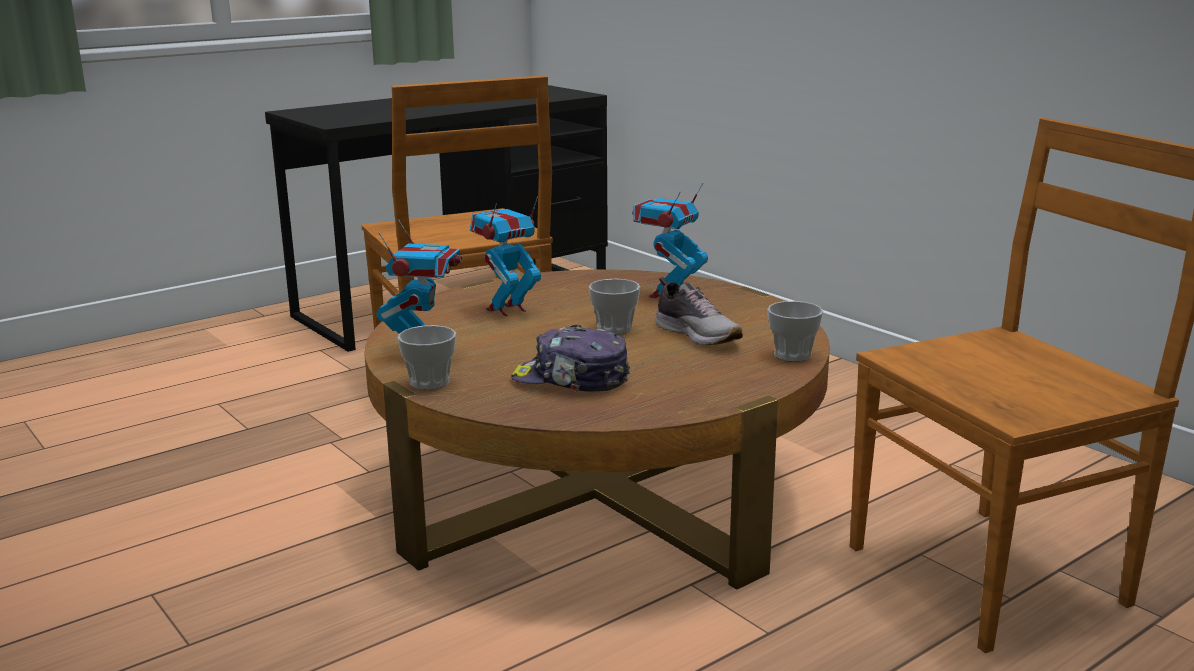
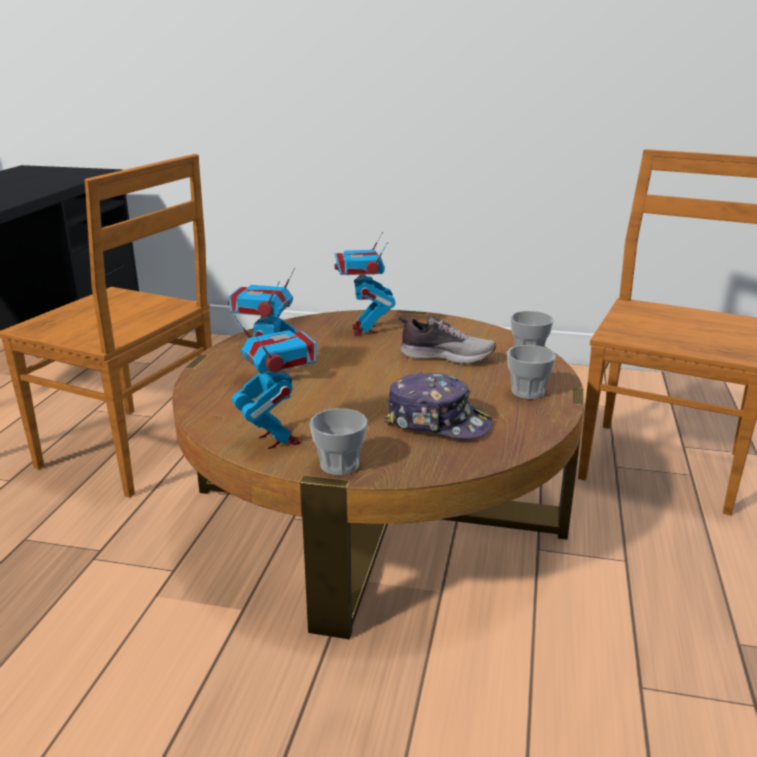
camera: 40 degrees left, 5 degrees up
cap [511,324,630,391] -> cap turned 135 degrees counterclockwise [385,372,493,439]
cup [589,279,640,335] -> cup moved to [507,345,556,399]

